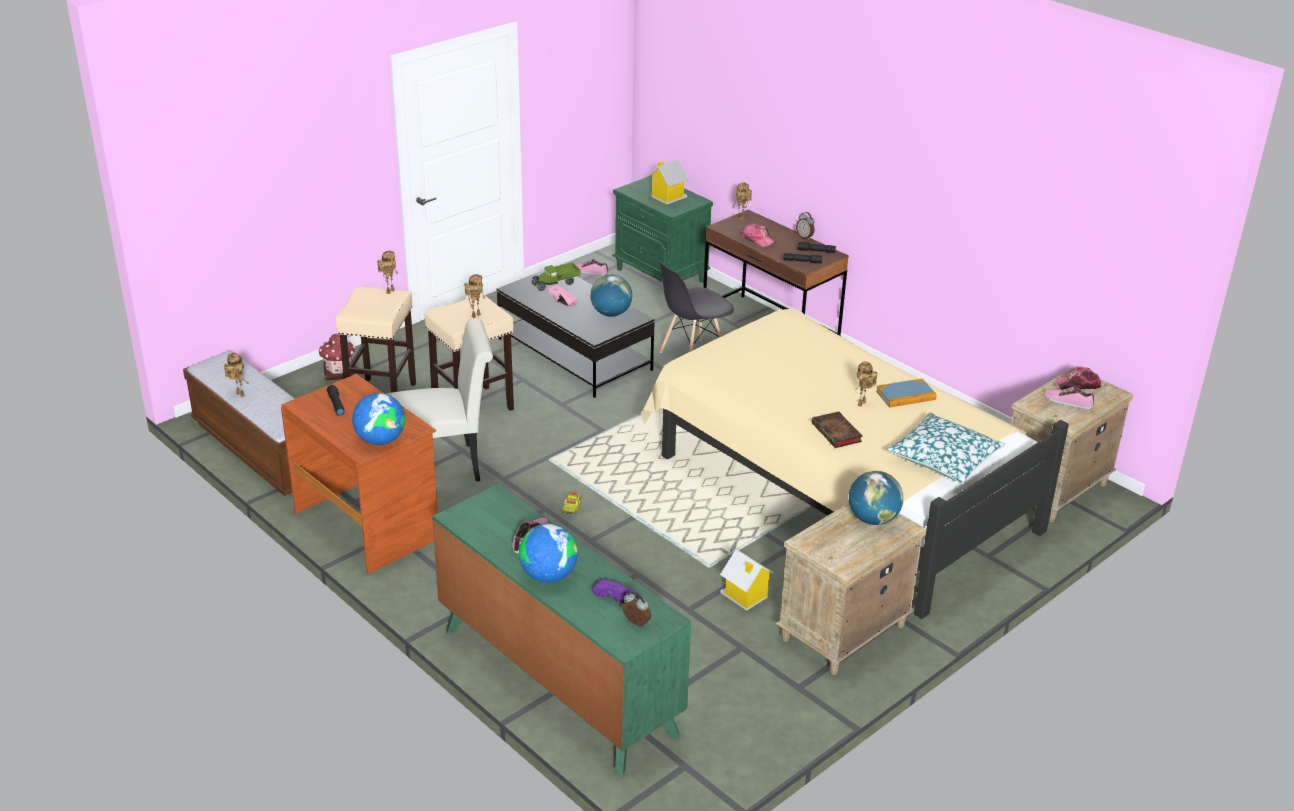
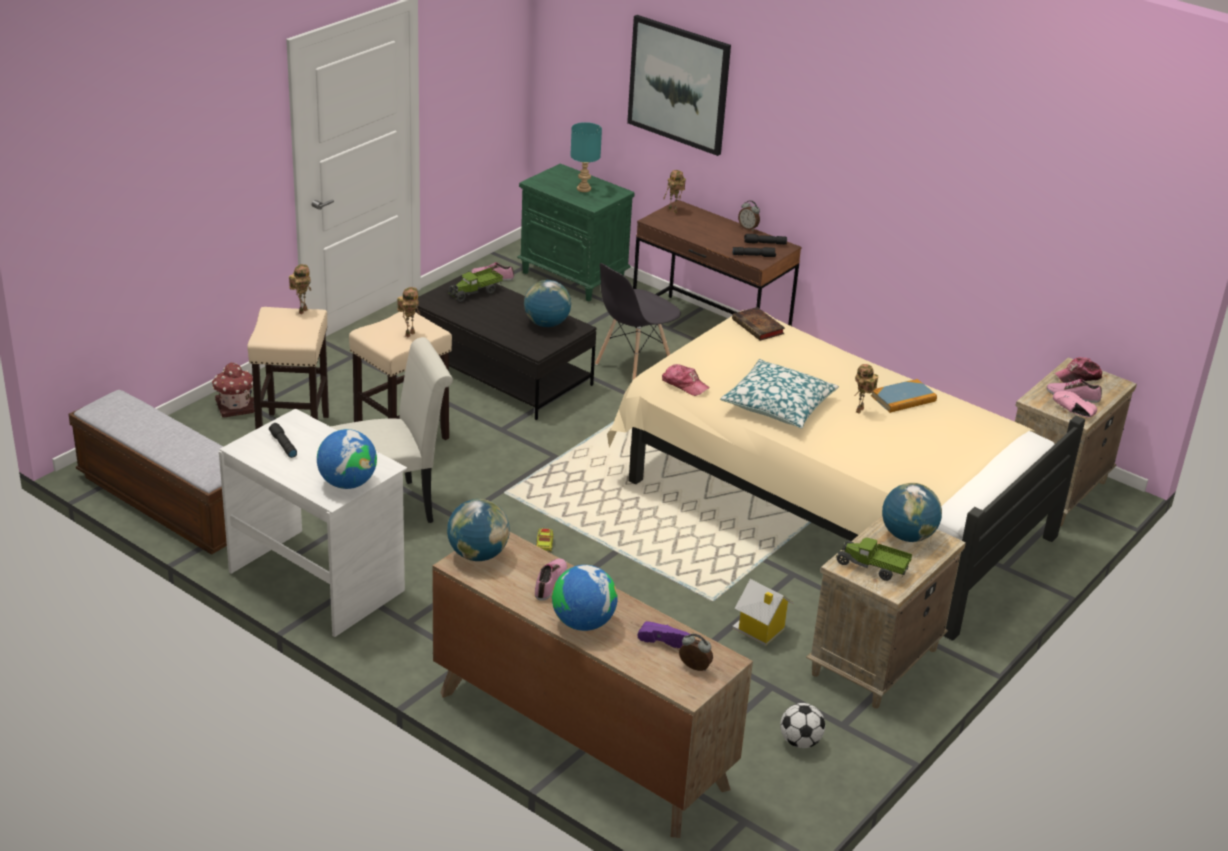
camera: 10 degrees left, 0 degrees up
toy robot [224,353,249,397] -> none
brown desk [281,374,438,574] -> white desk [219,408,407,637]
green dresser [432,484,691,776] -> brown dresser [432,532,753,838]
pink shoe [548,286,577,306] -> pink shoe moved to [1053,391,1097,418]
toy house [648,159,689,205] -> turquoise table lamp [570,122,602,192]
cap [741,223,776,247] -> cap moved to [662,364,710,396]
book [811,412,863,448] -> book moved to [732,307,785,341]
pillow [886,412,1005,484] -> pillow moved to [720,359,839,429]
none -> globe [447,499,510,561]
none -> picture [627,15,731,156]
none -> football [780,703,825,748]
none -> toy truck [837,538,912,581]

